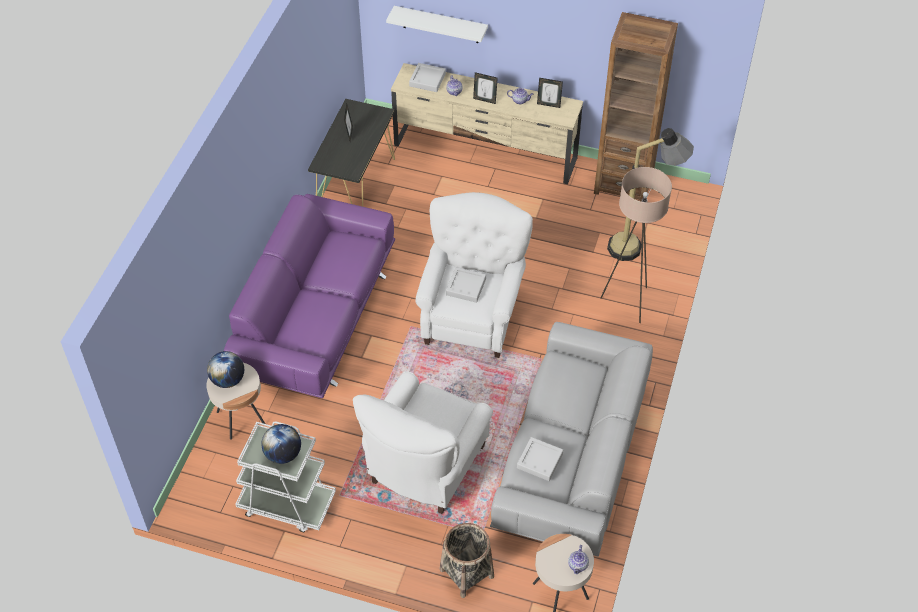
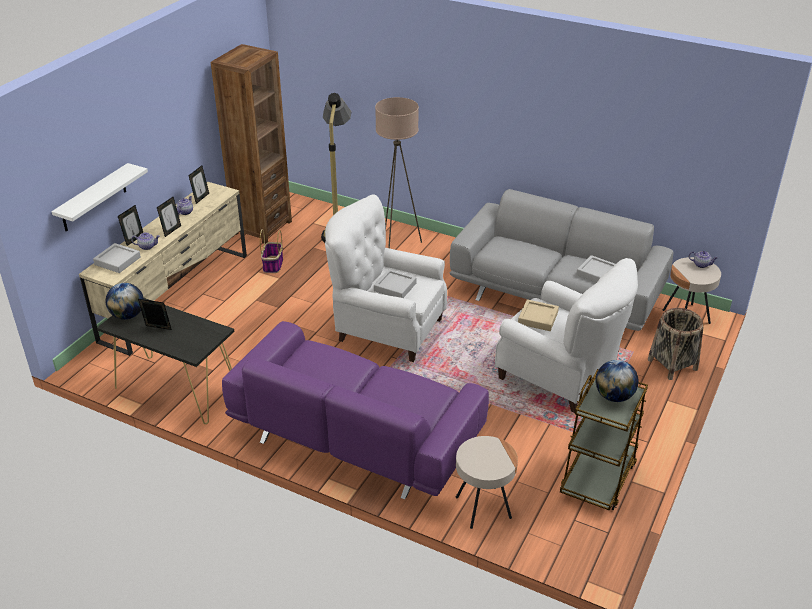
camera: 80 degrees left, 15 degrees down
globe [207,351,244,388] -> globe moved to [106,283,144,320]
white cart [235,421,336,532] -> brown cart [560,369,648,511]
none -> picture frame [118,205,143,246]
none -> basket [260,229,283,273]
none -> beige tray [518,300,559,331]

